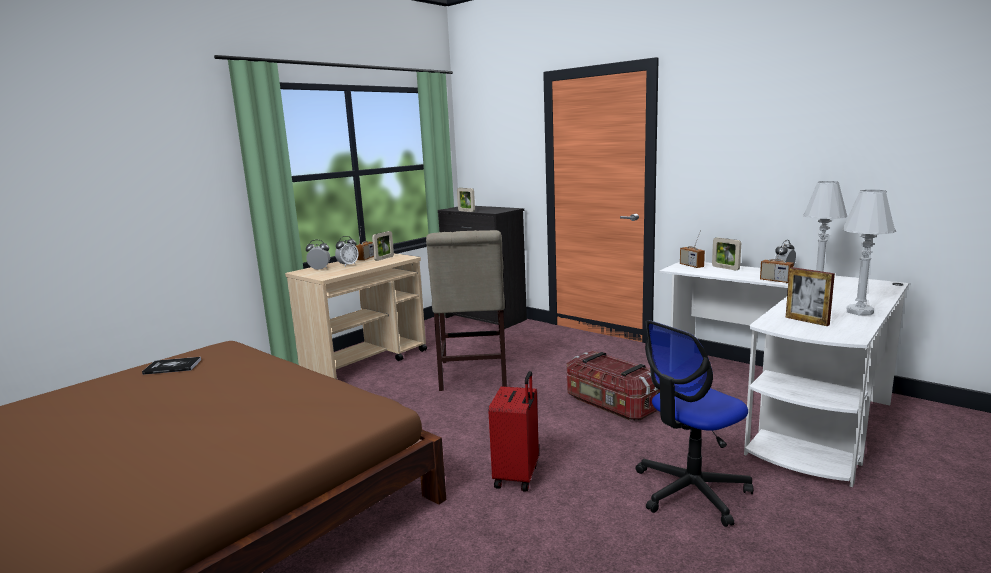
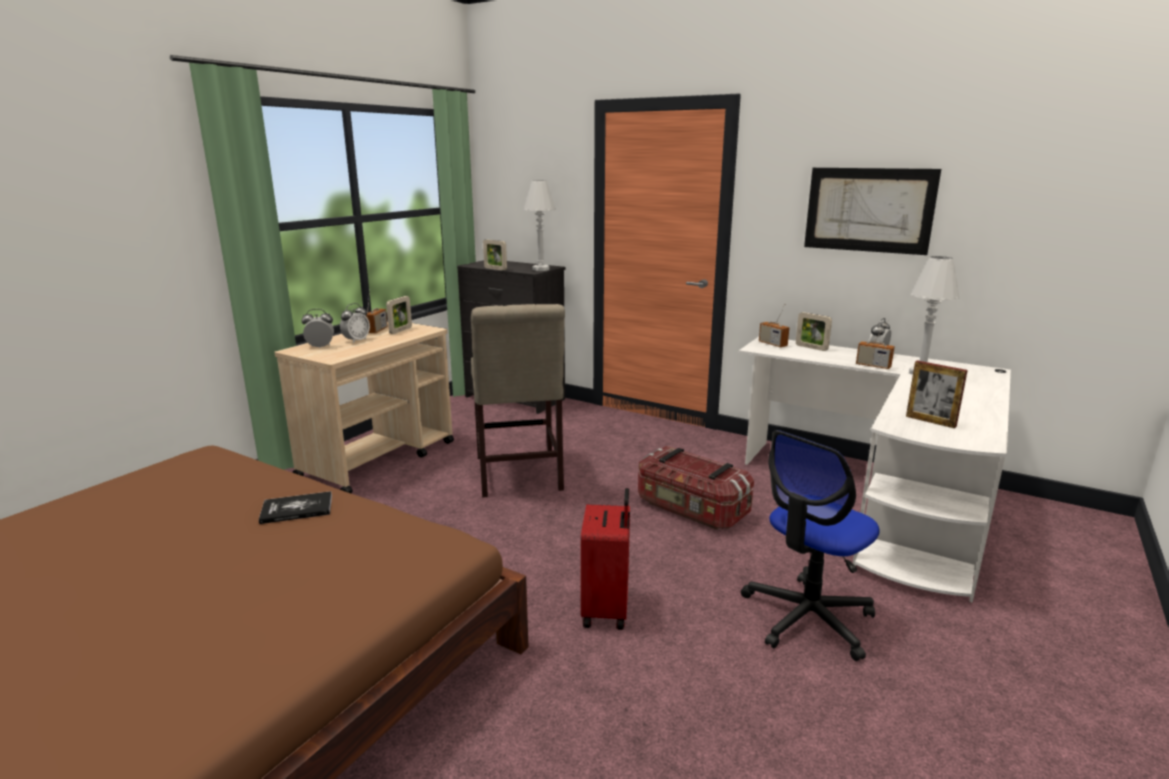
camera: 10 degrees left, 5 degrees up
book [142,357,201,375] -> book moved to [259,491,332,524]
white table lamp [843,190,896,315] -> white table lamp moved to [524,180,556,271]
none -> picture [804,168,941,255]

